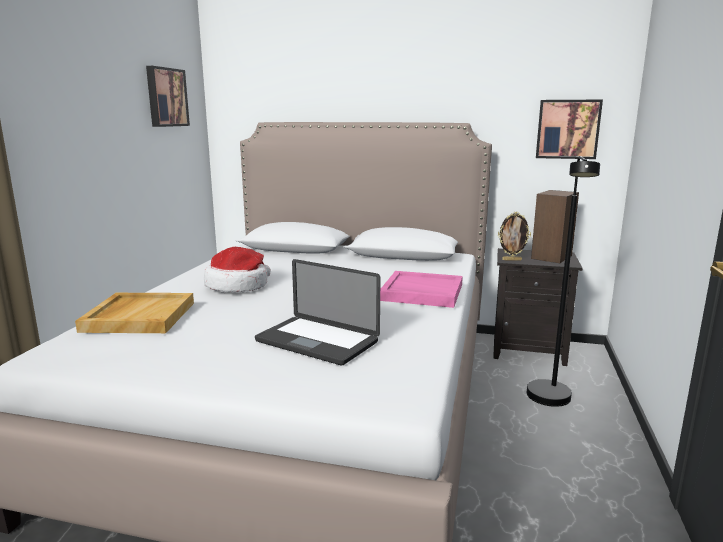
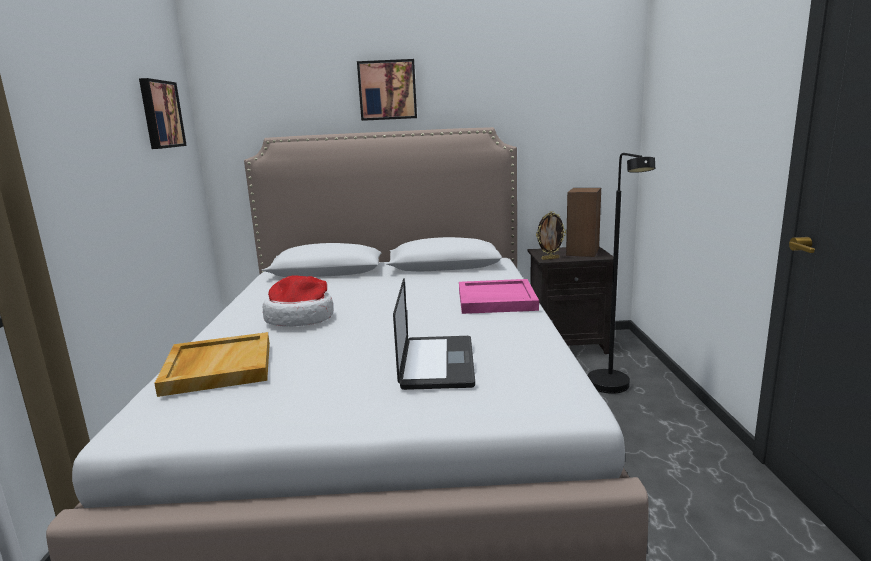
camera: 15 degrees left, 0 degrees up
laptop [255,259,381,366] -> laptop turned 105 degrees counterclockwise [393,278,475,390]
picture [536,100,603,159] -> picture moved to [357,59,417,121]

